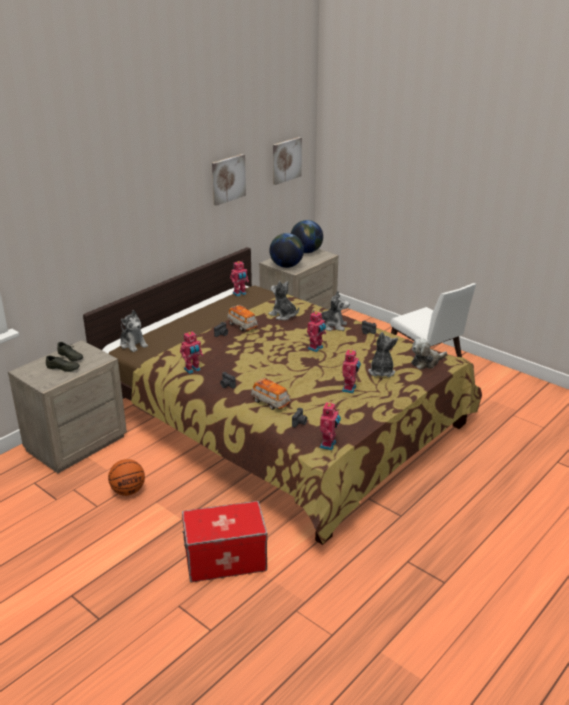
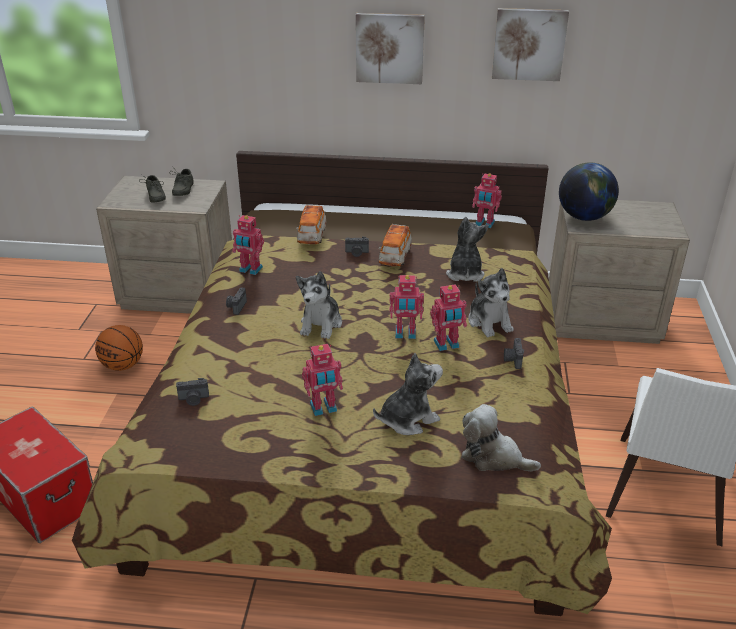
camera: 55 degrees right, 5 degrees up
plush toy [120,310,148,352] -> plush toy moved to [296,271,342,339]
toy car [251,377,290,410] -> toy car moved to [296,205,326,244]
picture [273,137,302,185] -> picture moved to [356,13,425,84]
globe [291,220,323,253] -> none
toy robot [320,401,341,450] -> toy robot moved to [430,284,467,351]

